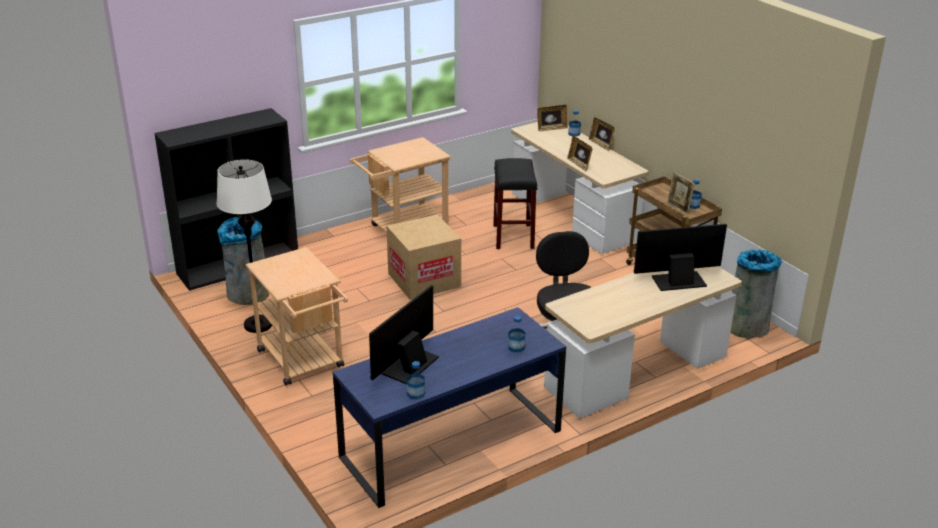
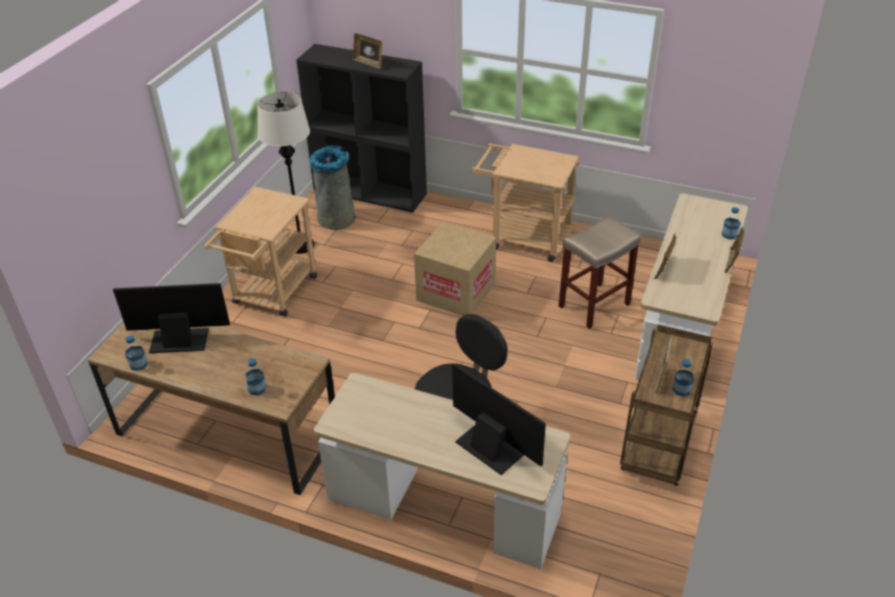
camera: 55 degrees right, 10 degrees up
blue desk [333,307,566,508] -> brown desk [88,323,335,495]
black stool [493,158,537,249] -> beige stool [559,216,641,329]
picture frame [537,105,568,131] -> picture frame moved to [353,33,382,69]
grey trash can [731,250,782,338] -> none

